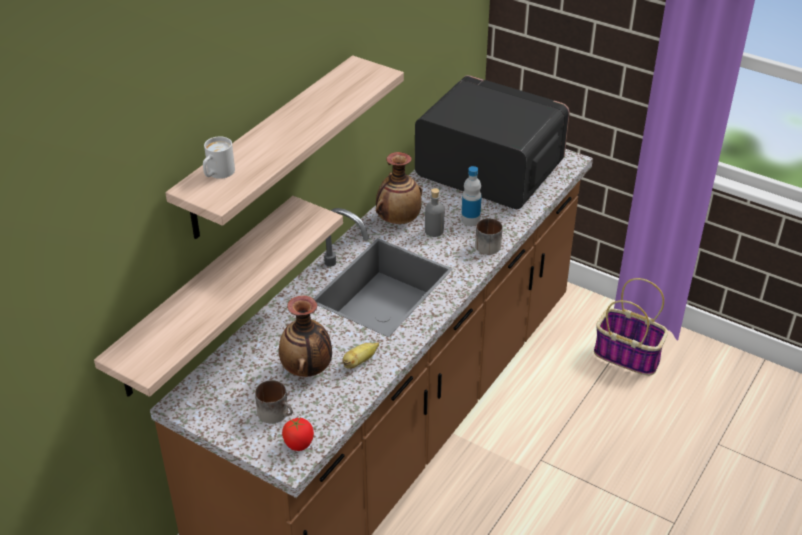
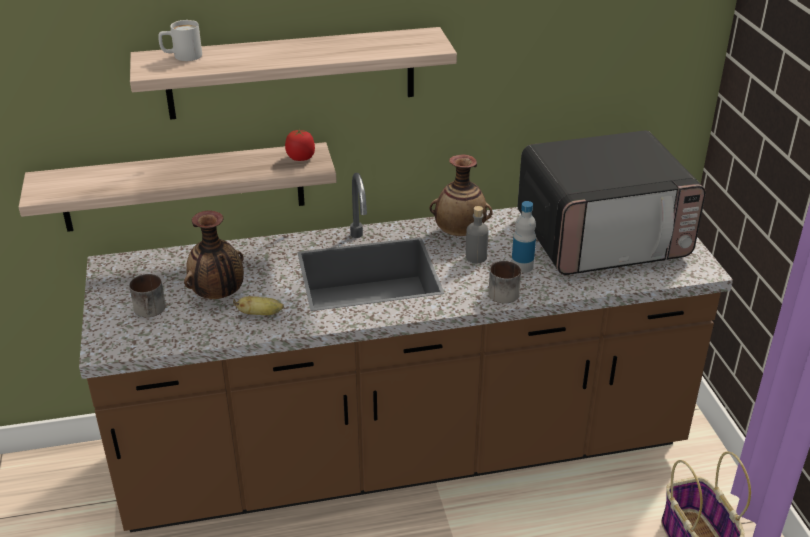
camera: 45 degrees right, 5 degrees down
tomato [282,418,314,451] -> tomato moved to [285,128,315,161]
microwave [415,75,570,209] -> microwave turned 90 degrees clockwise [518,131,706,275]

